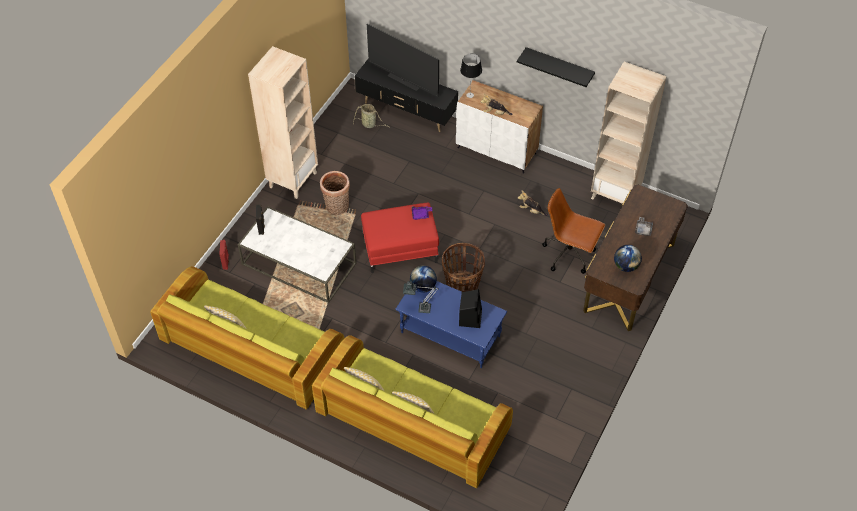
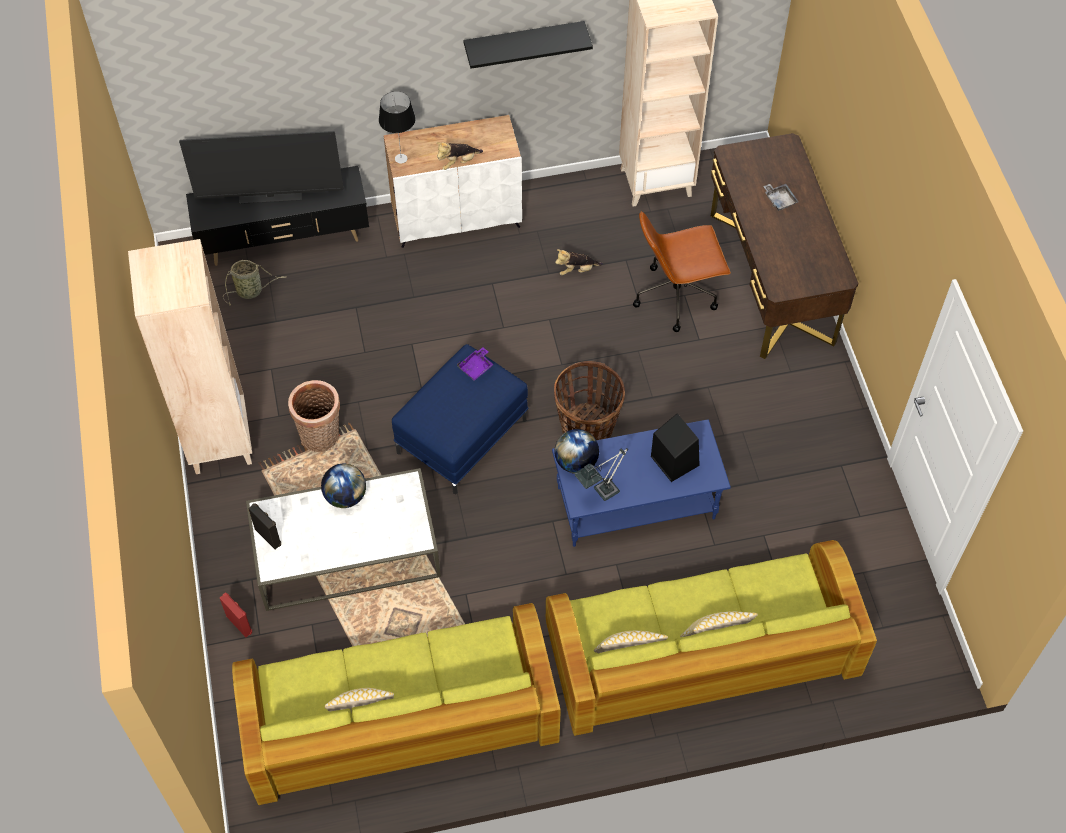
camera: 40 degrees left, 5 degrees up
red ottoman [361,202,439,273] -> blue ottoman [392,344,528,494]
globe [614,245,642,272] -> globe moved to [321,464,366,508]

